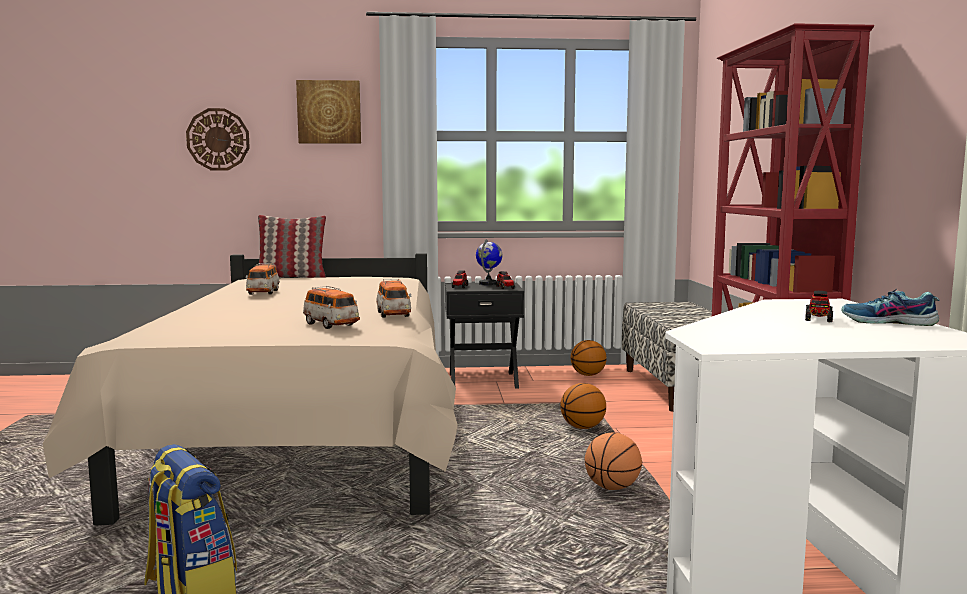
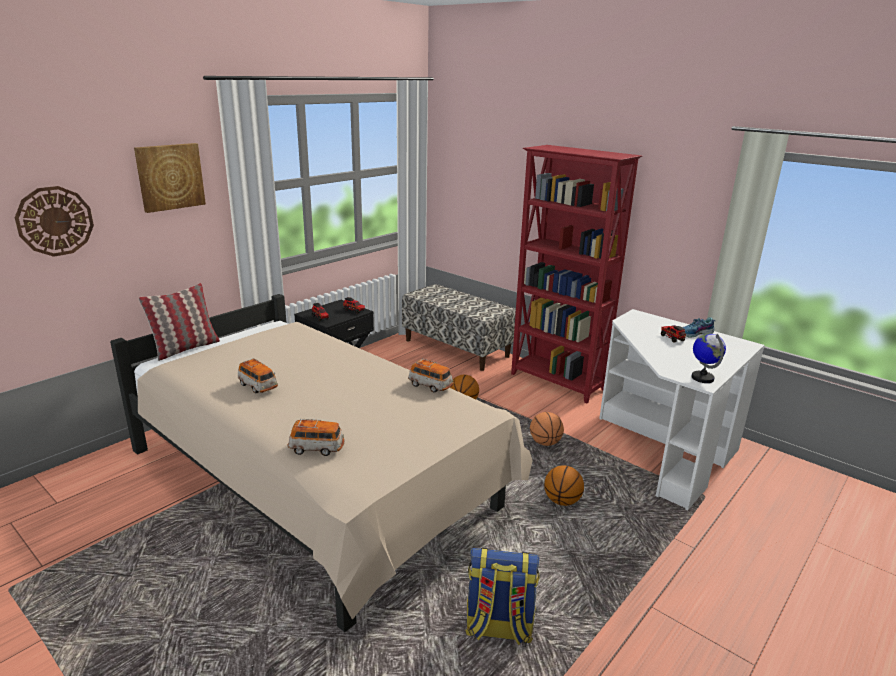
camera: 45 degrees left, 15 degrees up
toy car [303,286,360,329] -> toy car moved to [288,419,344,456]
globe [476,239,502,285] -> globe moved to [692,333,726,383]
basketball [571,340,607,376] -> basketball moved to [544,465,584,506]

